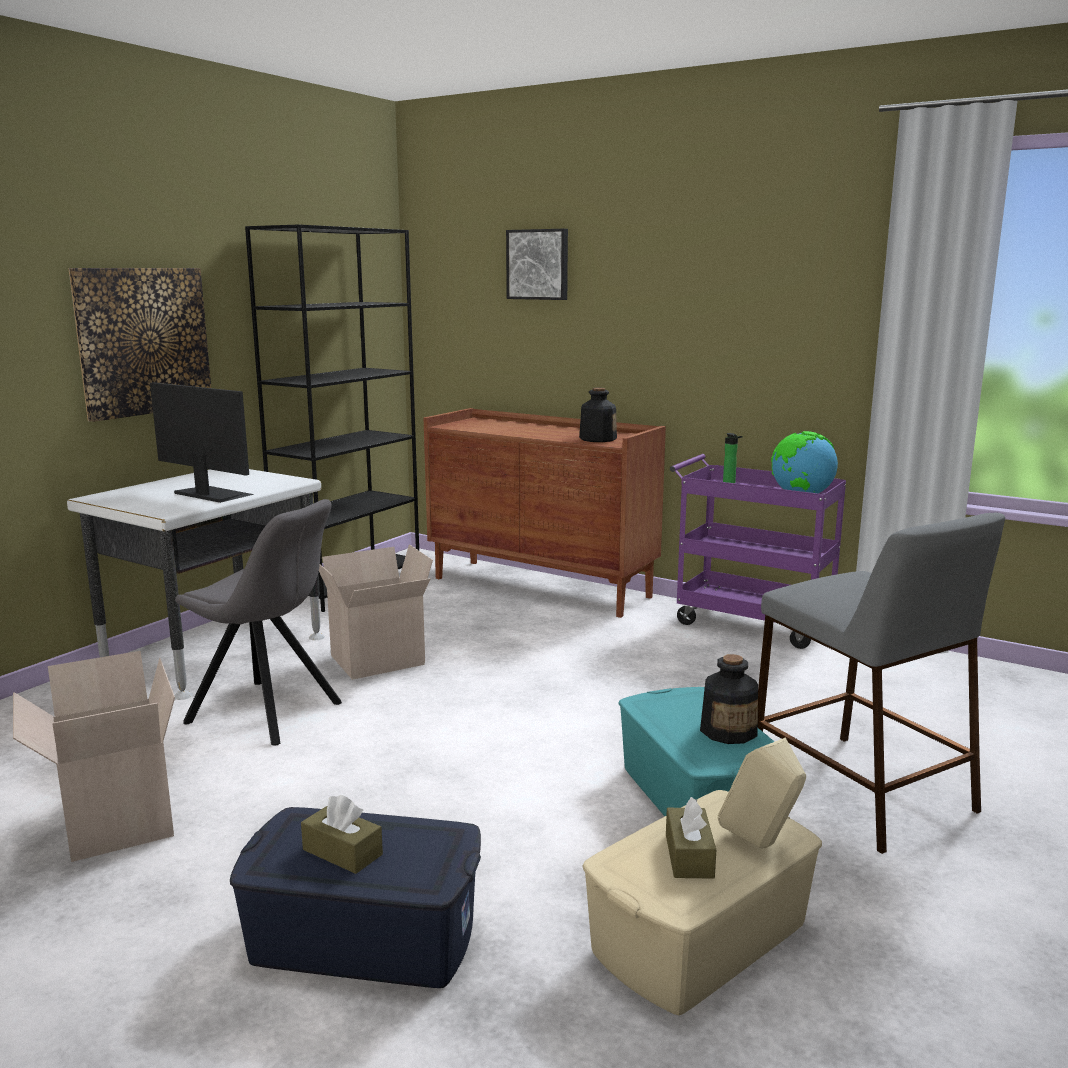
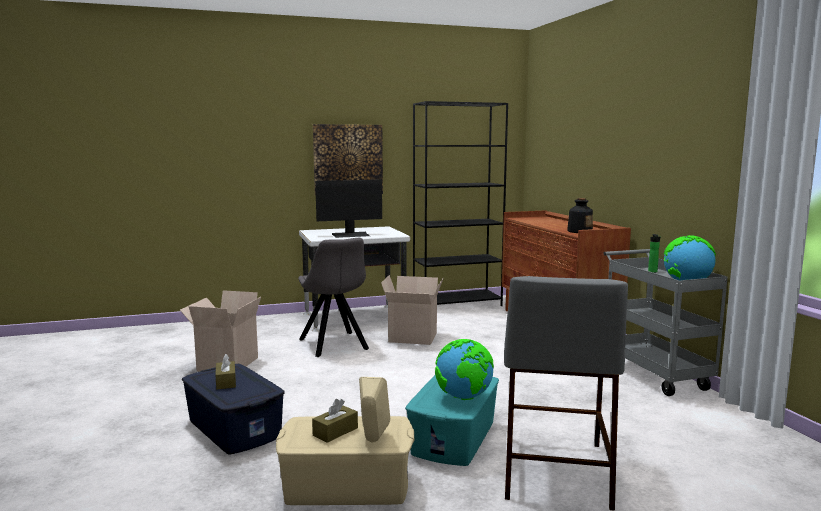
camera: 40 degrees right, 5 degrees down
monitor [150,382,254,503] -> monitor turned 90 degrees clockwise [315,180,382,238]
picture [506,229,568,300] -> none
purple cart [670,454,846,649] -> grey cart [603,249,728,396]
bottle [700,654,758,744] -> globe [435,339,494,400]

